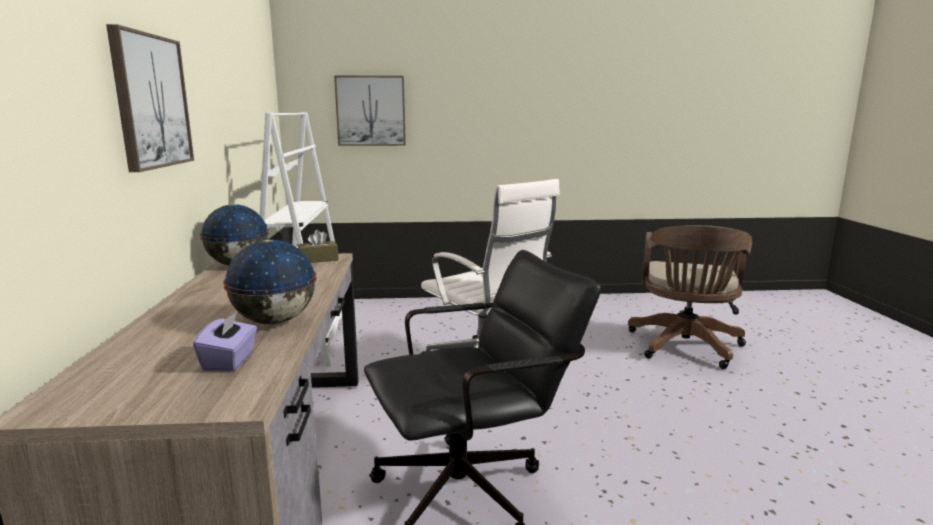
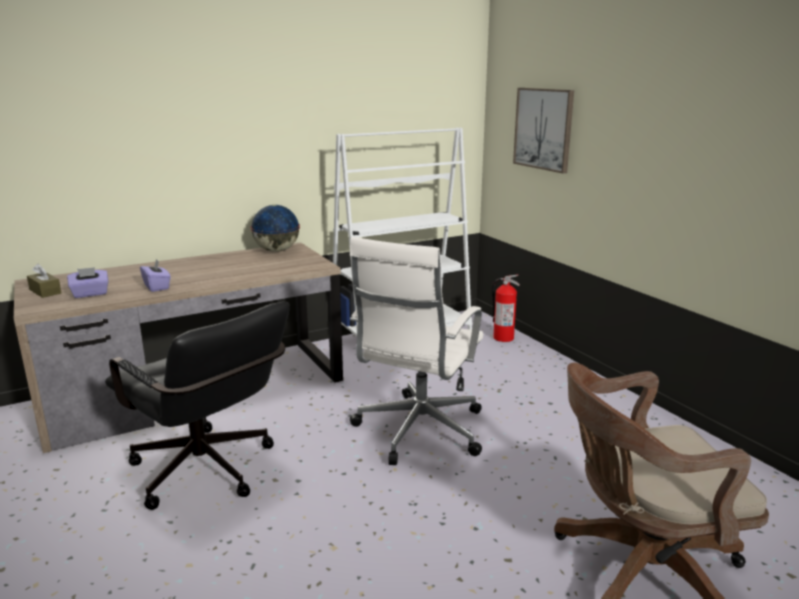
camera: 65 degrees right, 5 degrees up
picture [106,24,194,172] -> none
globe [223,239,317,324] -> purple tissue box [140,259,171,292]
brown tissue box [298,230,338,263] -> brown tissue box moved to [27,264,61,298]
none -> fire extinguisher [492,274,520,342]

